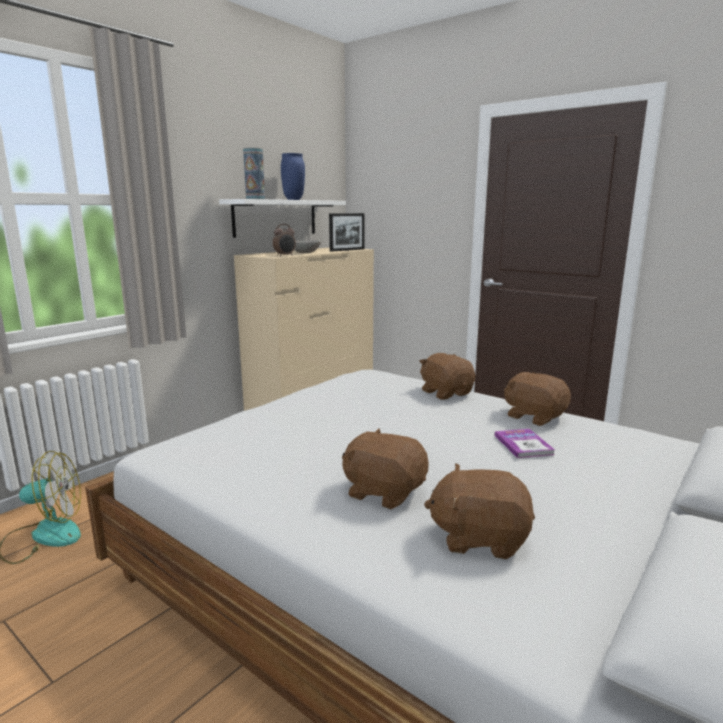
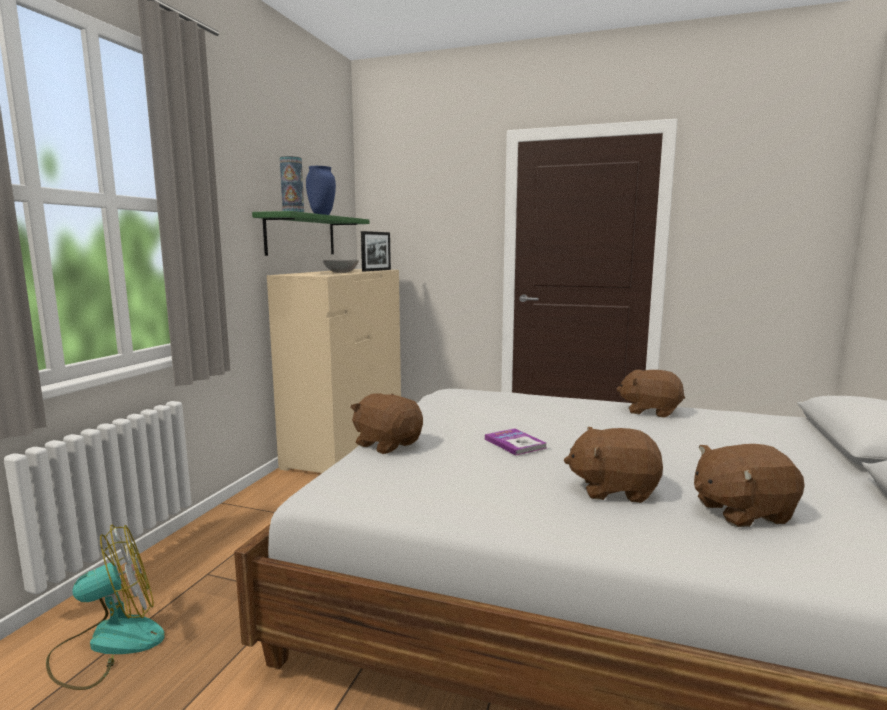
camera: 20 degrees left, 5 degrees down
white shelf [219,199,346,238] -> green shelf [252,211,369,256]
alarm clock [273,224,296,256] -> none
brown plush toy [419,353,475,400] -> brown plush toy moved to [350,393,423,454]
book [495,429,555,458] -> book moved to [485,428,546,455]

